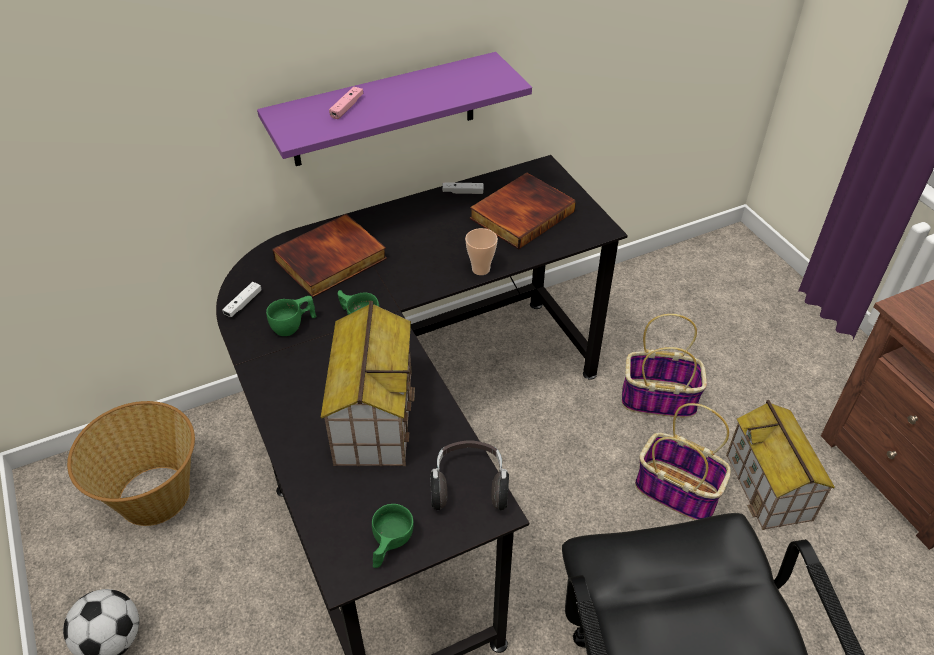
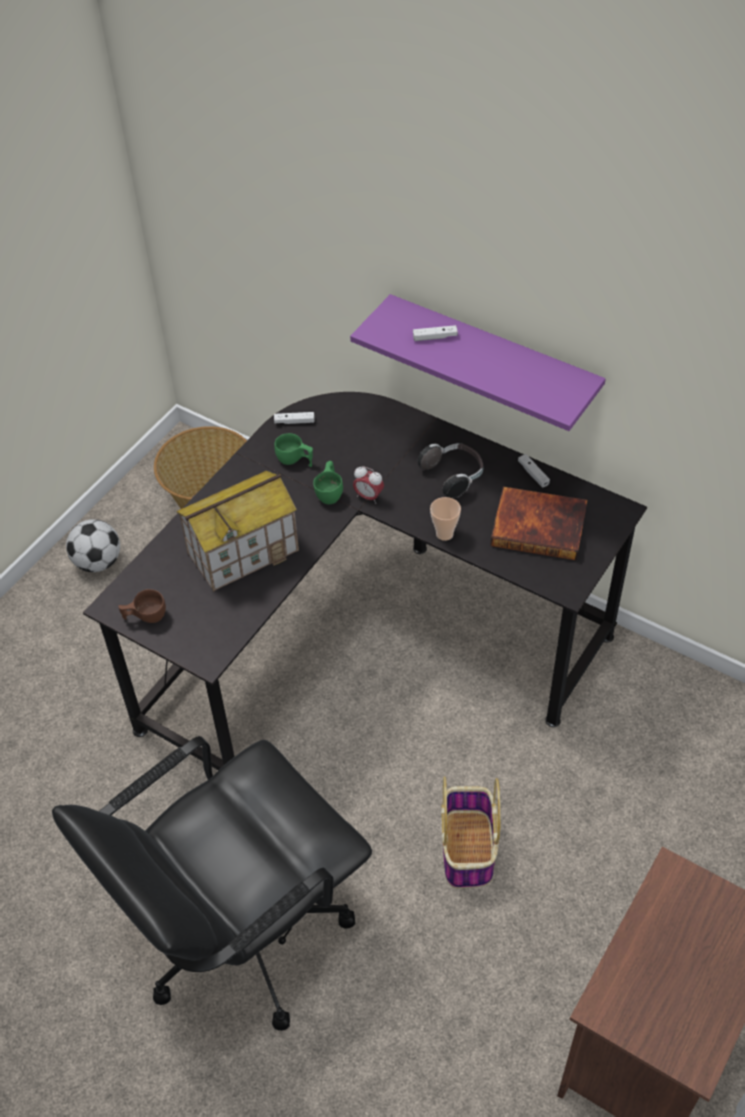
camera: 60 degrees right, 5 degrees up
book [272,214,387,298] -> none
pink game controller [329,87,364,119] -> white game controller [413,325,458,341]
green cup [372,504,414,568] -> brown cup [118,589,166,623]
headphones [430,440,509,510] -> headphones moved to [418,443,484,498]
basket [622,314,707,418] -> none
toy house [726,400,835,530] -> none
none -> alarm clock [353,466,384,504]

